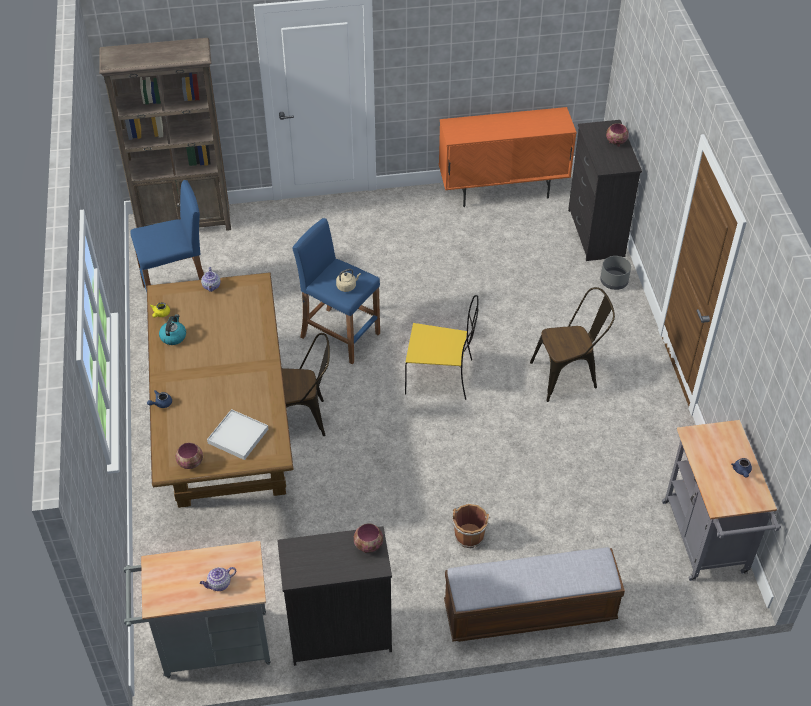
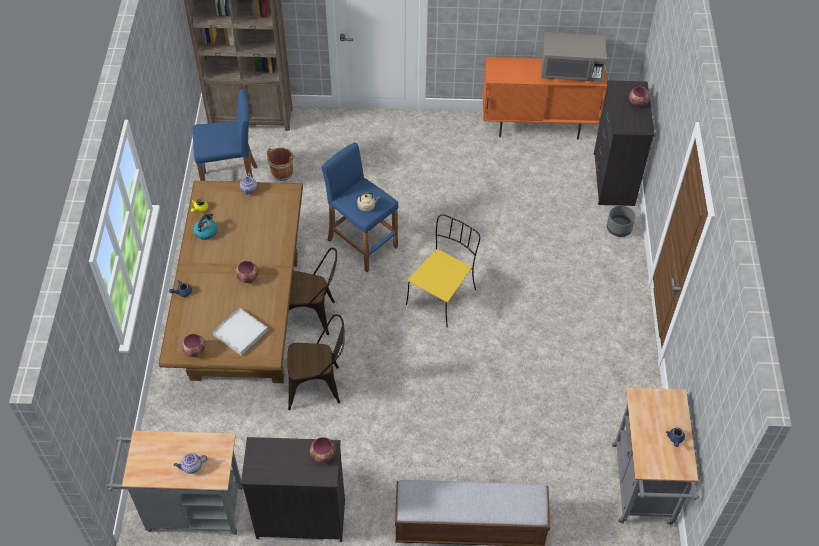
camera: 10 degrees right, 5 degrees up
yellow chair [405,295,478,400] -> yellow chair turned 75 degrees counterclockwise [406,214,480,327]
brown bucket [452,504,491,548] -> brown bucket moved to [267,147,296,181]
brown chair [530,287,615,402] -> brown chair moved to [287,314,345,410]
none -> bowl [236,261,258,283]
none -> grey microwave [541,32,607,82]

